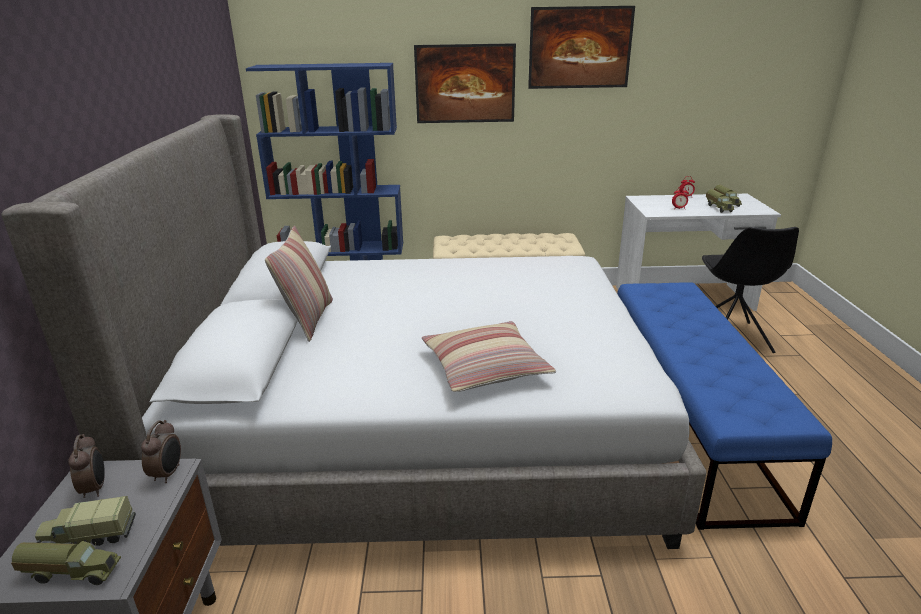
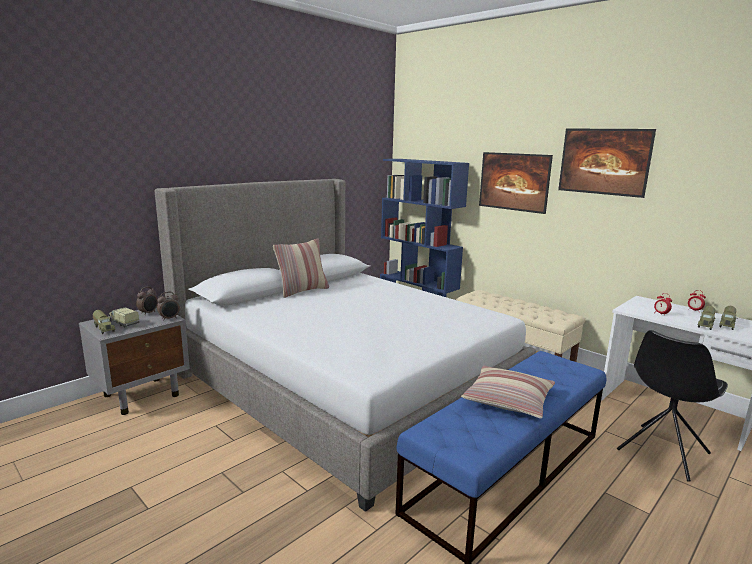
camera: 45 degrees right, 10 degrees down
pillow [422,321,556,392] -> pillow moved to [461,366,555,419]

